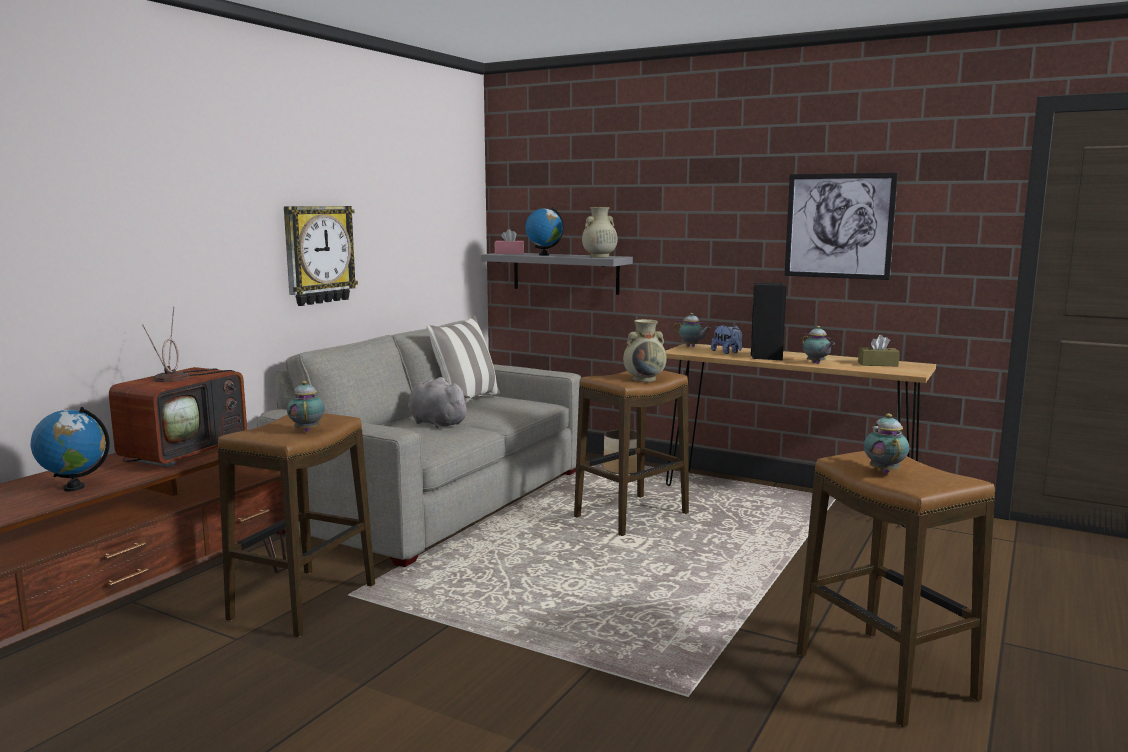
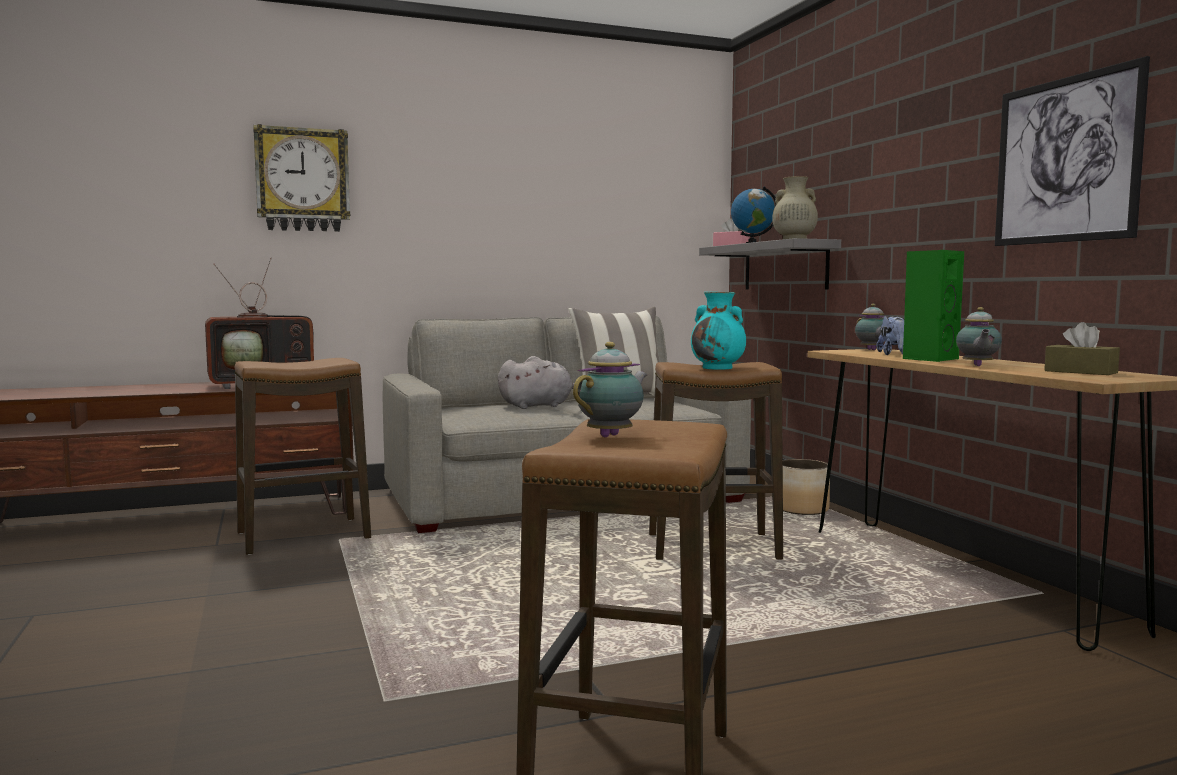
camera: 40 degrees right, 5 degrees down
globe [31,407,110,492] -> none
wall clock [284,206,358,306] -> wall clock moved to [253,124,350,232]
teapot [287,381,325,432] -> none
grey plush toy [408,377,470,428] -> grey plush toy turned 75 degrees clockwise [498,356,575,409]
beige vase [623,319,666,382] -> turquoise vase [691,292,746,370]
black speaker [751,283,787,360] -> green speaker [903,250,964,362]

